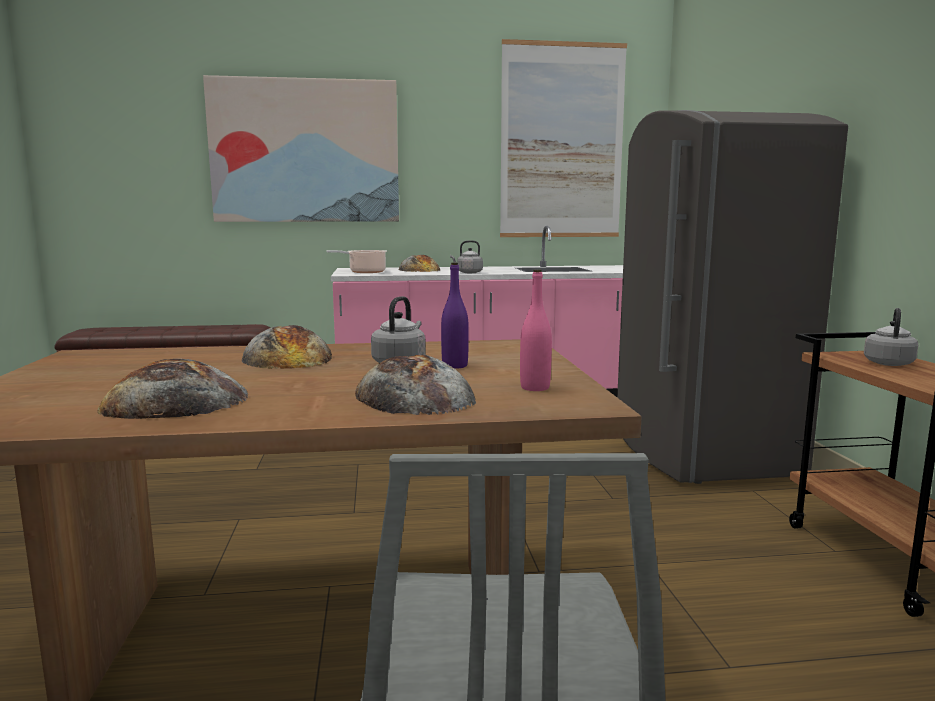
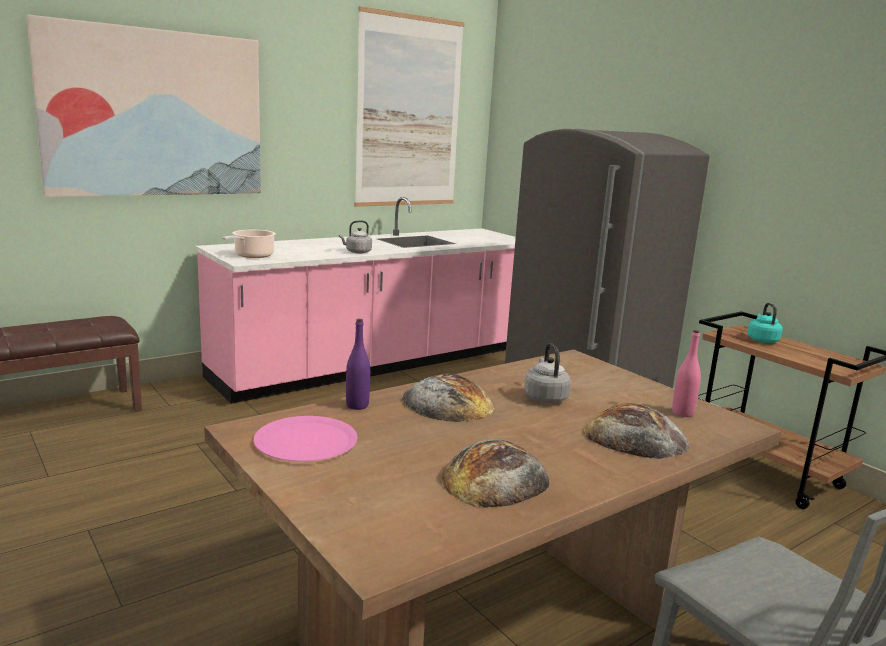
camera: 30 degrees left, 5 degrees up
bread [398,255,440,272] -> none
purple bottle [441,262,469,369] -> purple bottle moved to [346,319,370,410]
grey kettle [864,308,918,366] -> turquoise kettle [748,303,783,343]
none -> pink plate [253,416,357,462]

